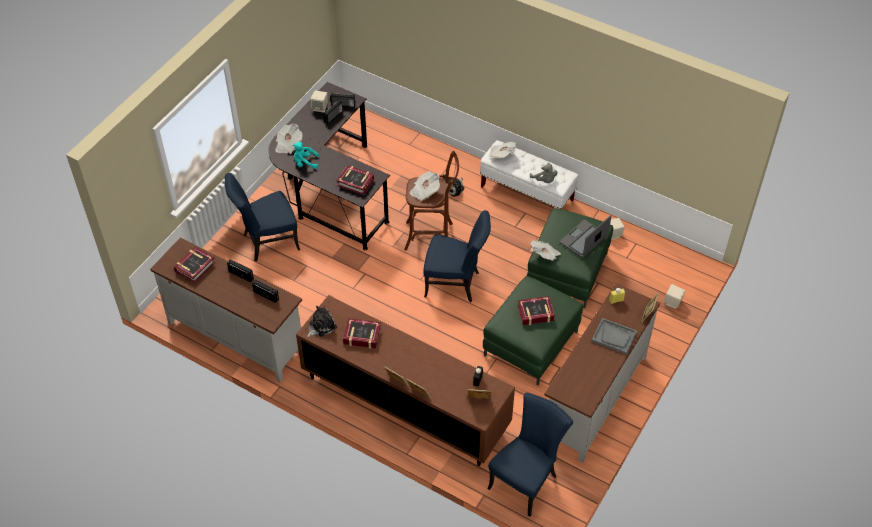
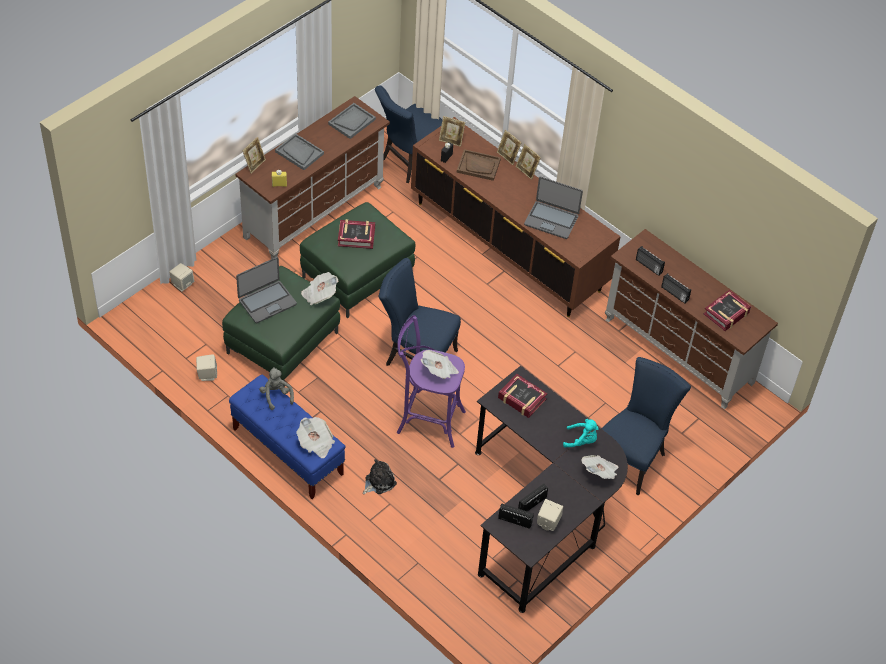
camera: 170 degrees left, 0 degrees up
blue chair [225,173,300,262] -> blue chair turned 45 degrees counterclockwise [602,357,691,496]
plush toy [307,306,337,337] -> none
book [343,318,381,349] -> laptop [524,177,583,239]
brown stool [404,151,459,251] -> purple stool [397,315,466,448]
white bench [480,140,579,209] -> blue bench [229,375,346,499]
none -> grey tray [328,103,376,139]
none -> brown tray [457,149,501,181]

